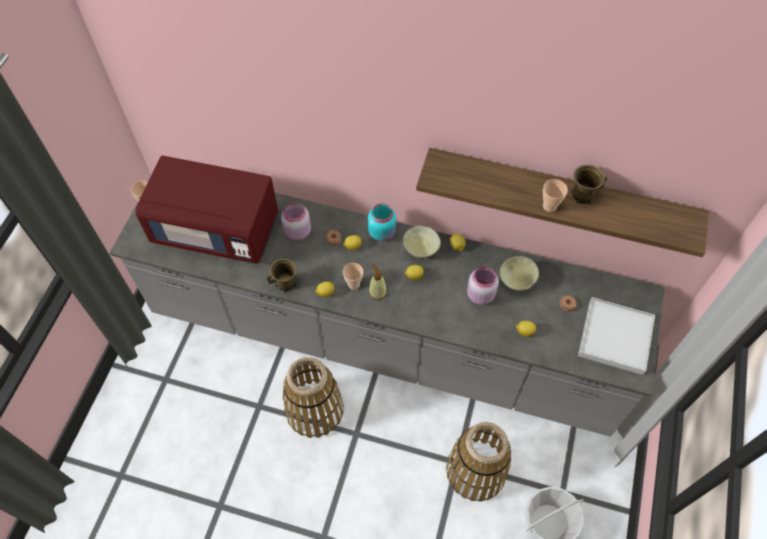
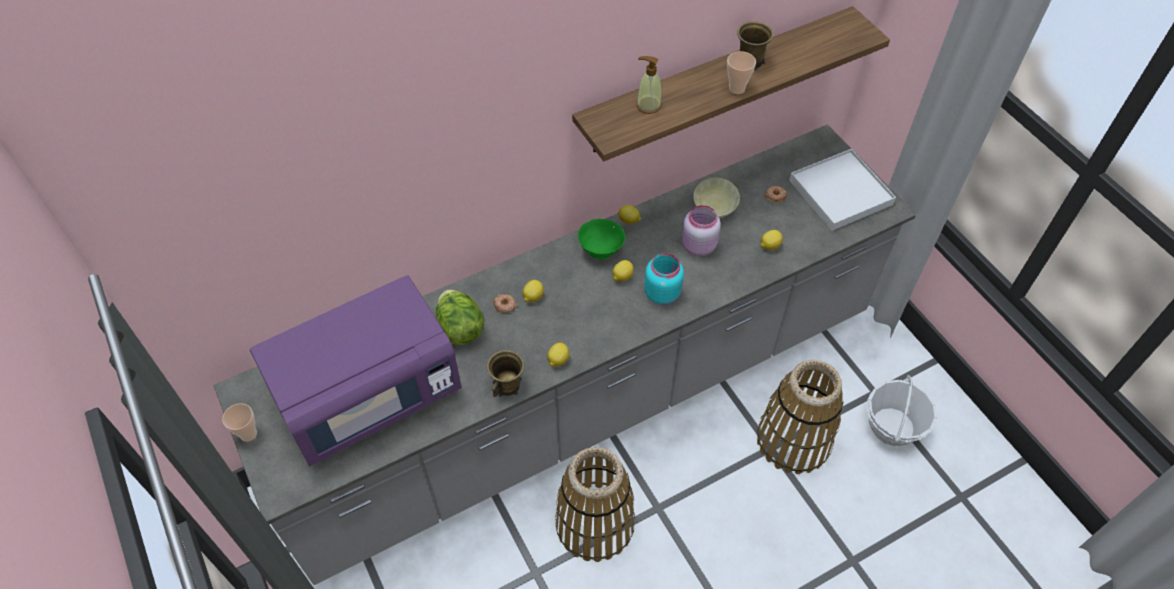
camera: 45 degrees left, 5 degrees down
red microwave [136,155,279,264] -> purple microwave [250,275,462,466]
pink jar [281,203,311,241] -> lettuce [436,289,484,345]
cup [343,263,363,290] -> none
turquoise jar [368,204,396,241] -> turquoise jar moved to [644,253,684,305]
soap dispenser [369,264,387,300] -> soap dispenser moved to [636,56,662,114]
beige bowl [403,226,441,258] -> green bowl [578,219,625,259]

